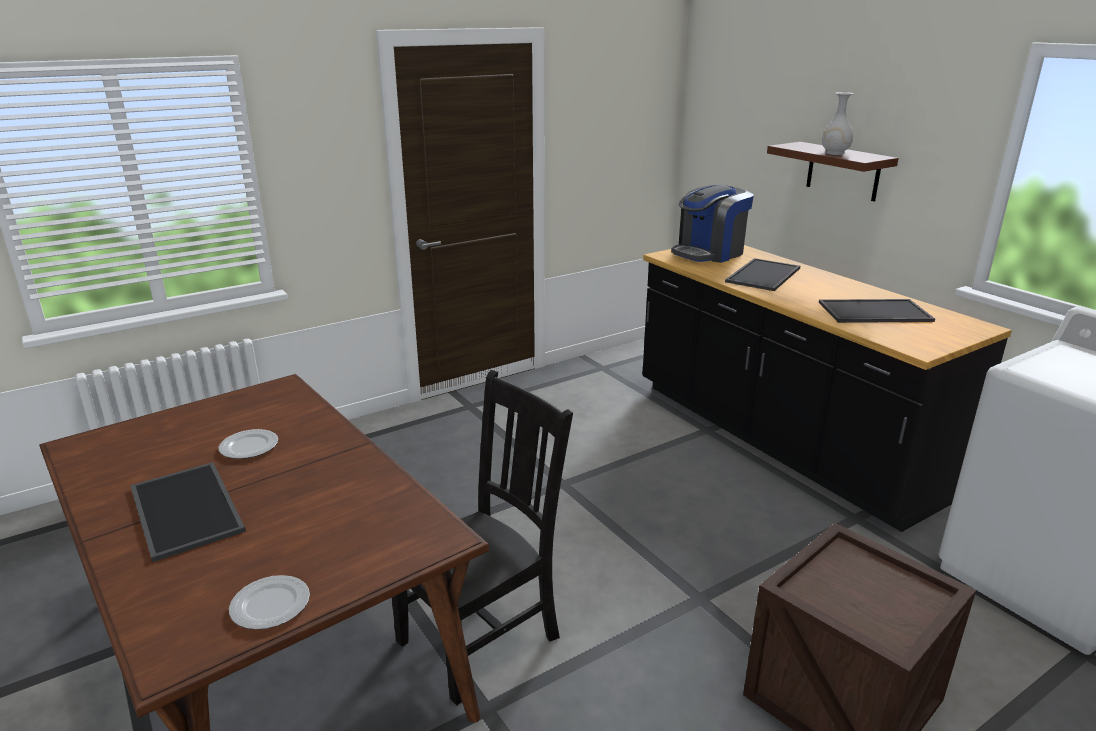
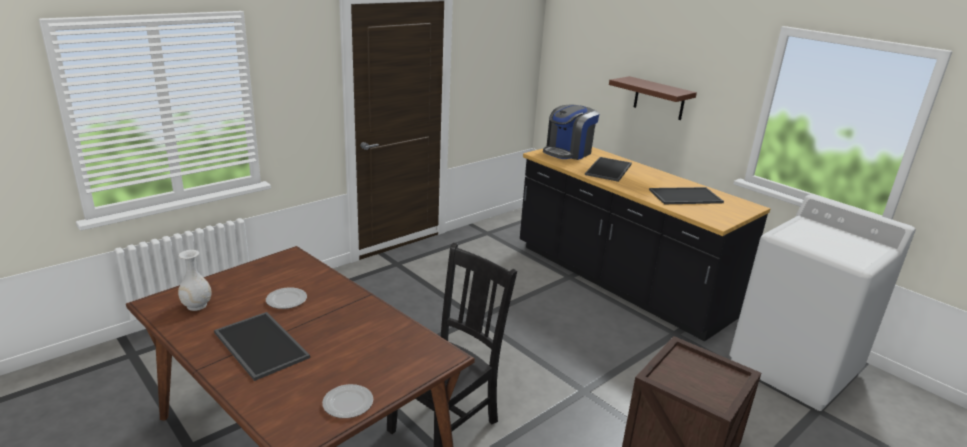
camera: 10 degrees left, 0 degrees up
white vase [822,92,854,155] -> white vase moved to [178,250,212,311]

